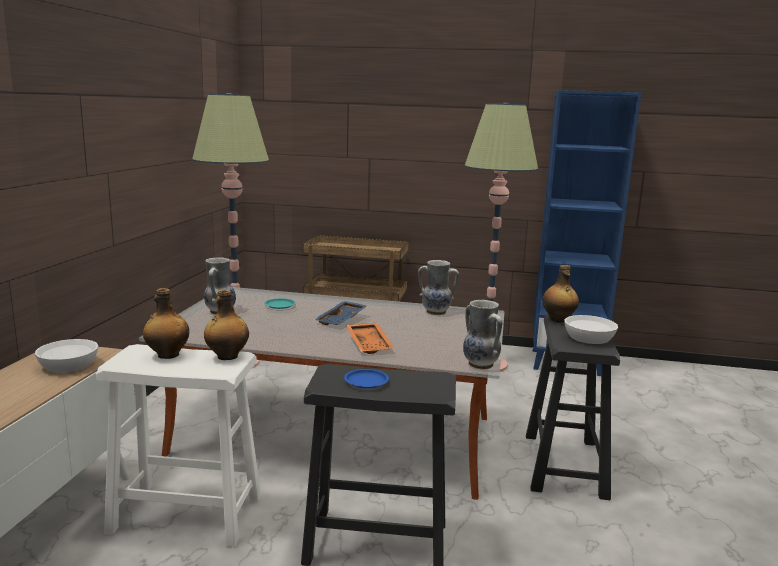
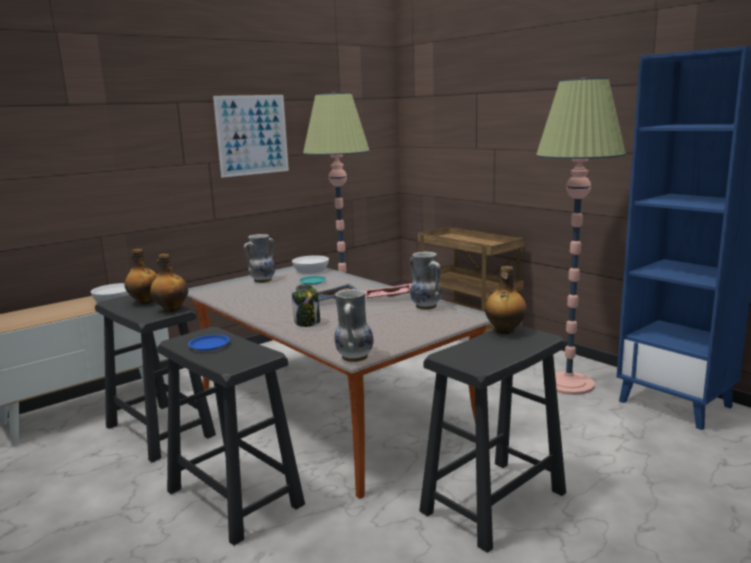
camera: 40 degrees right, 0 degrees up
white stool [96,344,261,547] -> black stool [95,295,216,462]
orange tray [346,323,394,354] -> jar [292,284,320,327]
white bowl [564,315,618,344] -> white bowl moved to [292,256,329,274]
none -> picture [213,95,289,178]
none -> pink tray [365,283,412,298]

